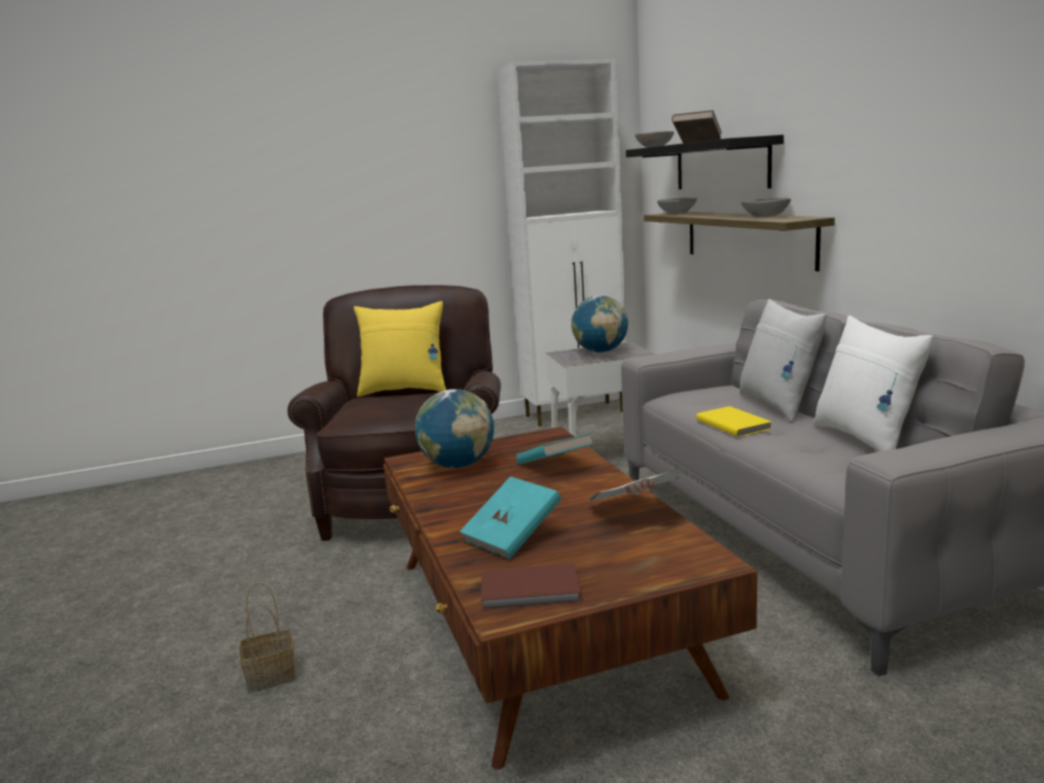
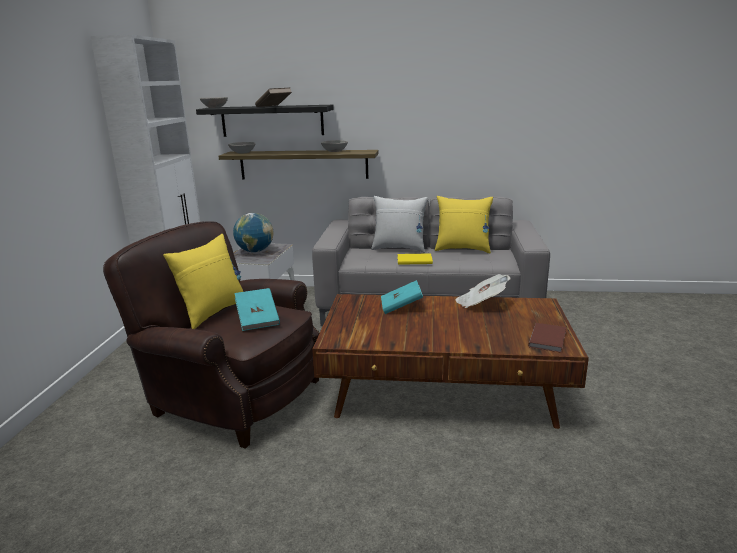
camera: 65 degrees left, 5 degrees up
basket [239,582,296,692] -> none
globe [415,389,494,468] -> none
turquoise book [460,476,561,559] -> turquoise book moved to [234,288,280,331]
white pillow [814,316,933,452] -> yellow pillow [435,196,493,253]

